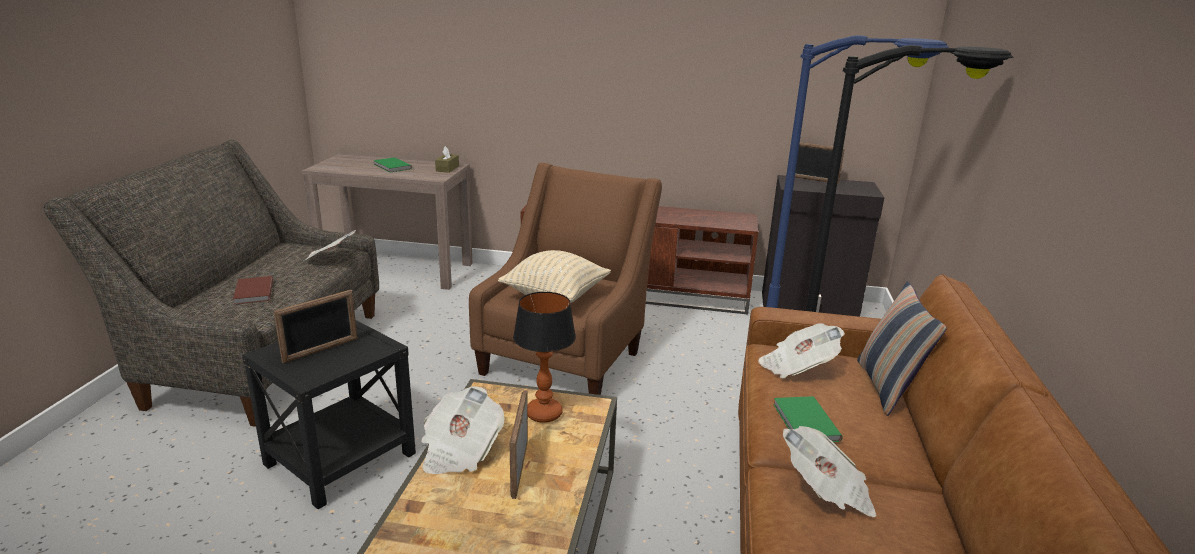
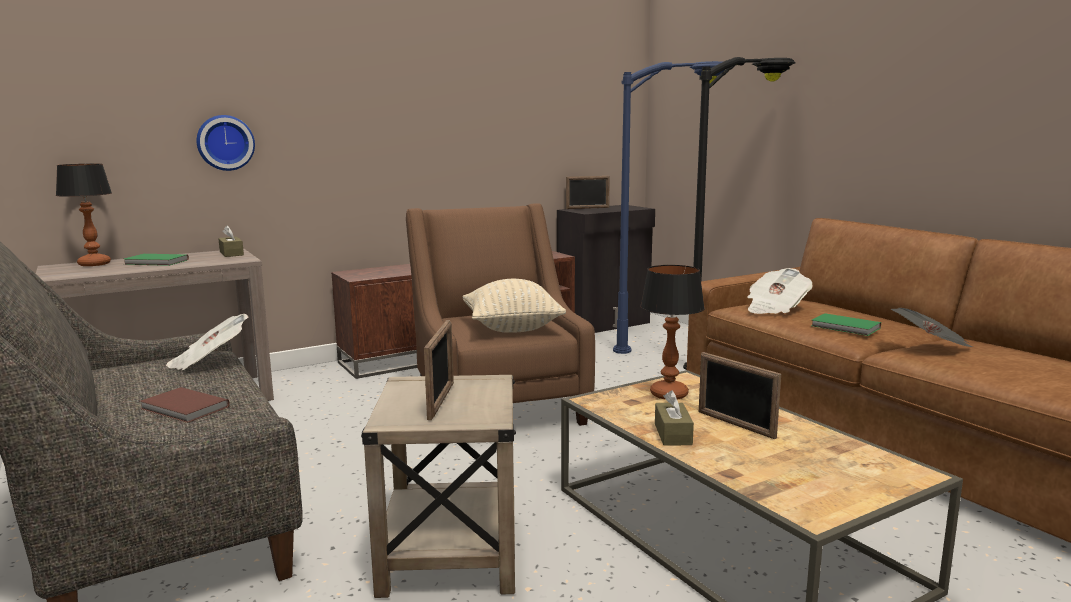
camera: 40 degrees left, 10 degrees down
black side table [242,320,416,509] -> beige side table [361,375,516,598]
newspaper [421,386,505,474] -> brown tissue box [655,390,694,445]
pillow [857,281,947,416] -> none
none -> table lamp [56,164,112,266]
none -> wall clock [197,115,255,171]

